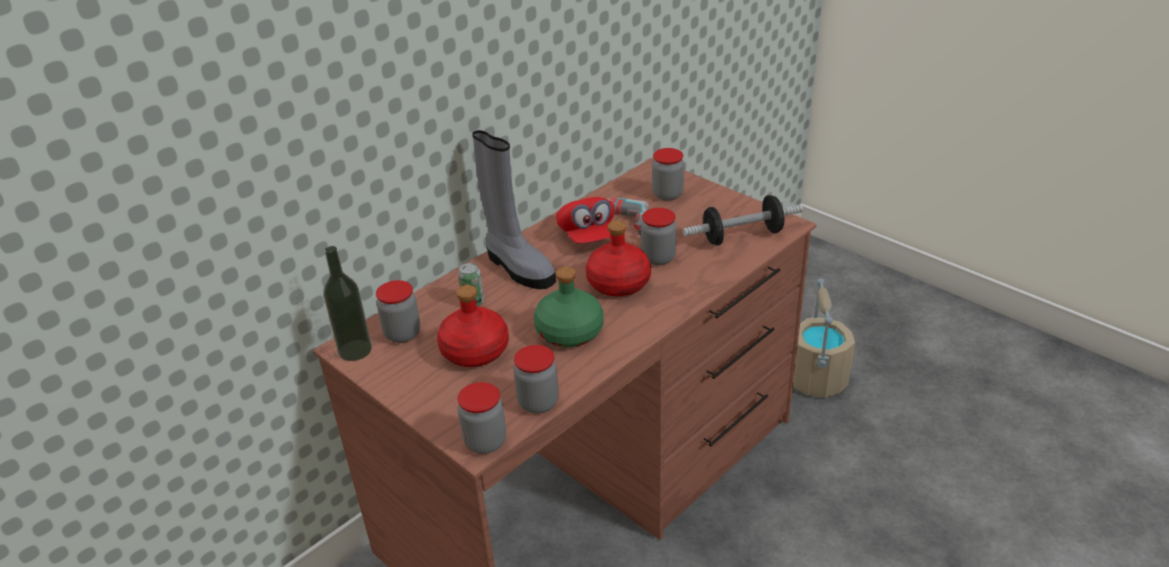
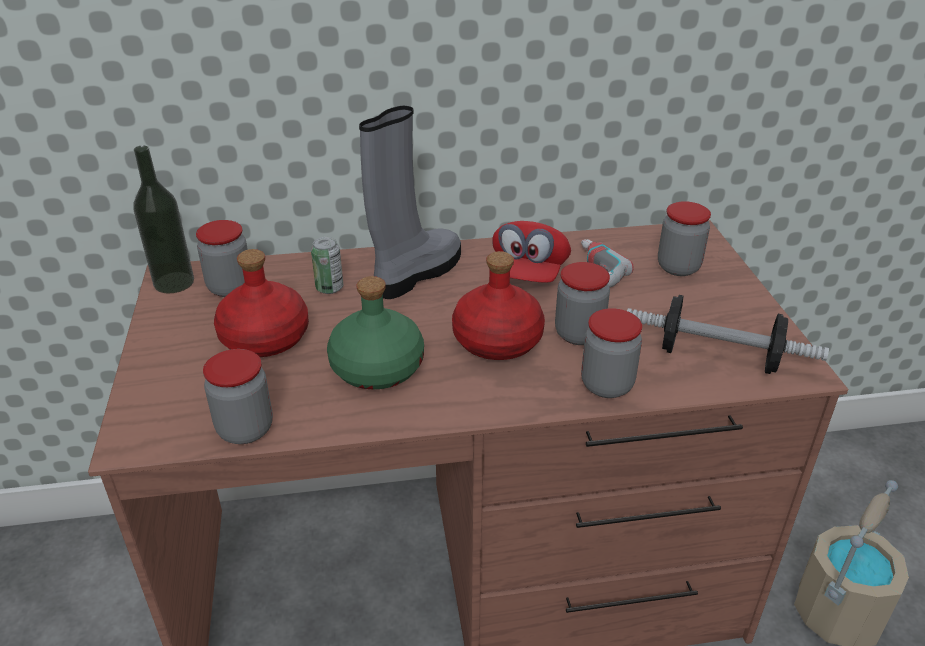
camera: 35 degrees right, 0 degrees up
jar [458,382,506,454] -> jar moved to [581,308,642,398]
grey boot [472,130,556,289] -> grey boot turned 135 degrees counterclockwise [359,106,461,299]

